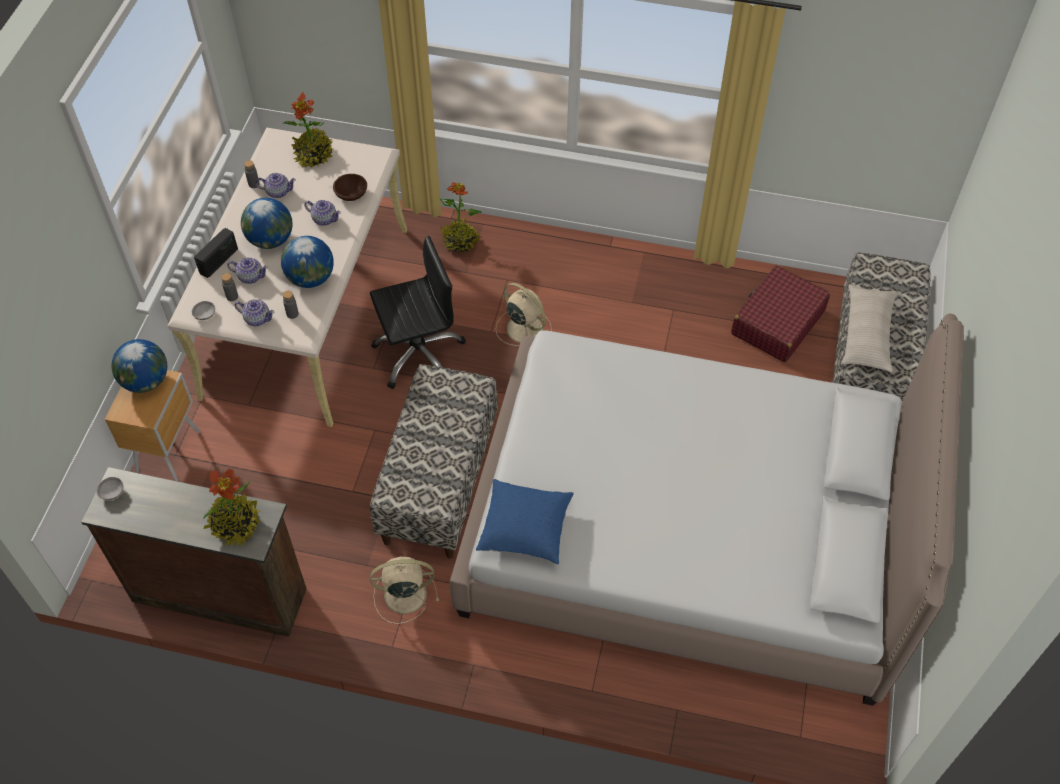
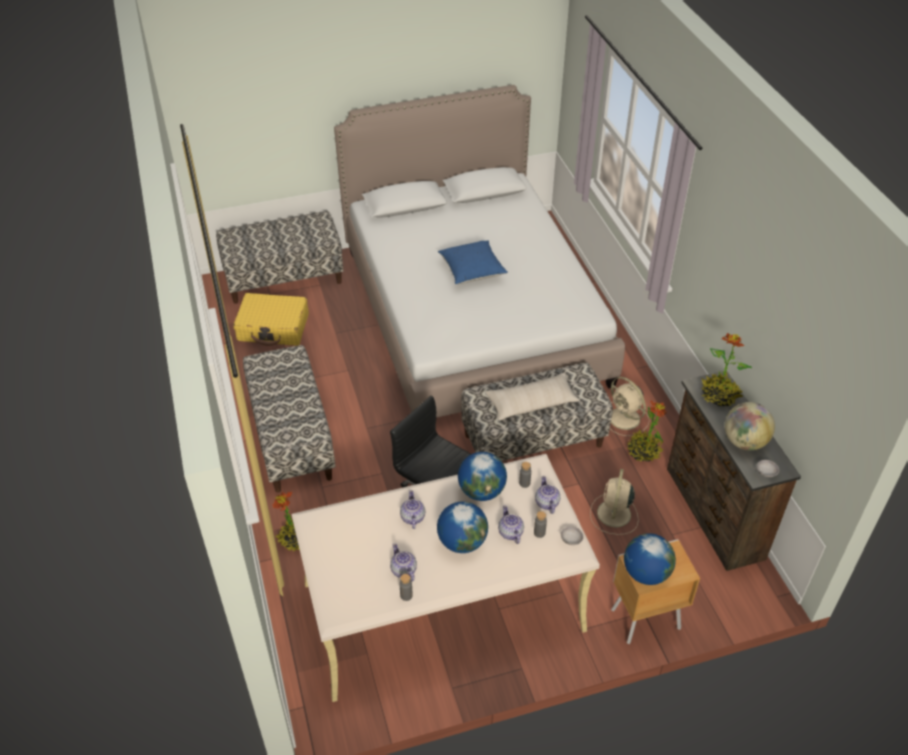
camera: 120 degrees left, 10 degrees down
radio [194,228,238,278] -> none
potted plant [283,92,332,168] -> potted plant moved to [627,401,666,462]
brown bowl [333,174,367,201] -> none
blue pillow [476,479,573,564] -> blue pillow moved to [438,240,508,284]
beige fan [496,283,552,346] -> beige fan moved to [590,469,639,535]
red suitcase [731,265,830,362] -> yellow suitcase [234,293,309,346]
beige pillow [842,284,897,372] -> beige pillow moved to [485,373,580,421]
none -> bench [243,345,336,492]
none -> globe [725,402,775,450]

